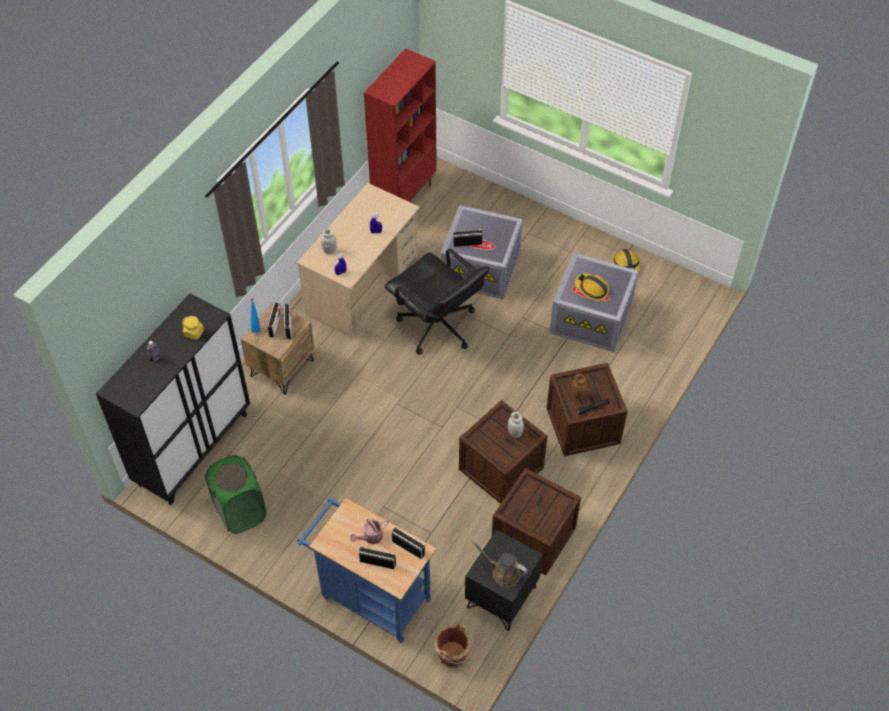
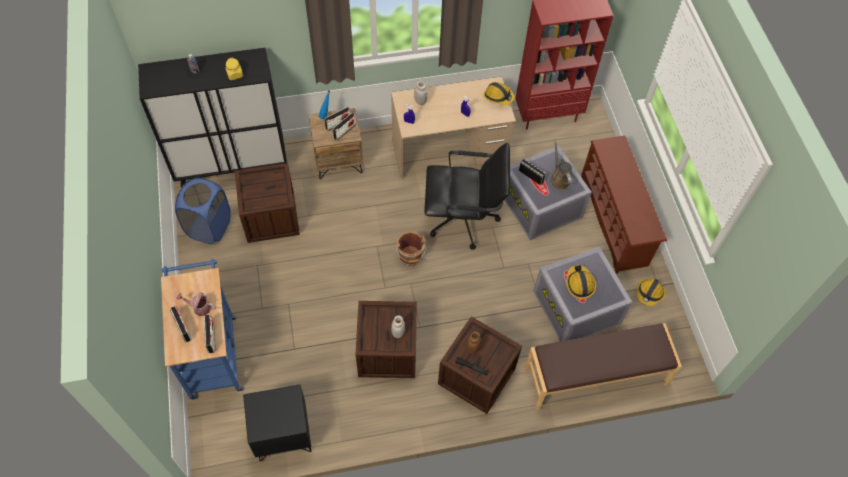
camera: 45 degrees right, 5 degrees up
green laundry basket [205,455,266,534] -> blue laundry basket [175,177,231,244]
black office chair [385,248,489,355] -> black office chair turned 90 degrees counterclockwise [424,143,510,250]
brown bucket [435,623,473,668] -> brown bucket moved to [396,232,427,266]
brown watering can [472,541,528,587] -> brown watering can moved to [550,140,572,190]
crate [492,468,581,576] -> crate moved to [235,163,300,243]
none -> hard hat [483,82,515,106]
none -> brown bench [525,323,682,410]
none -> brown shoe rack [581,136,667,274]

